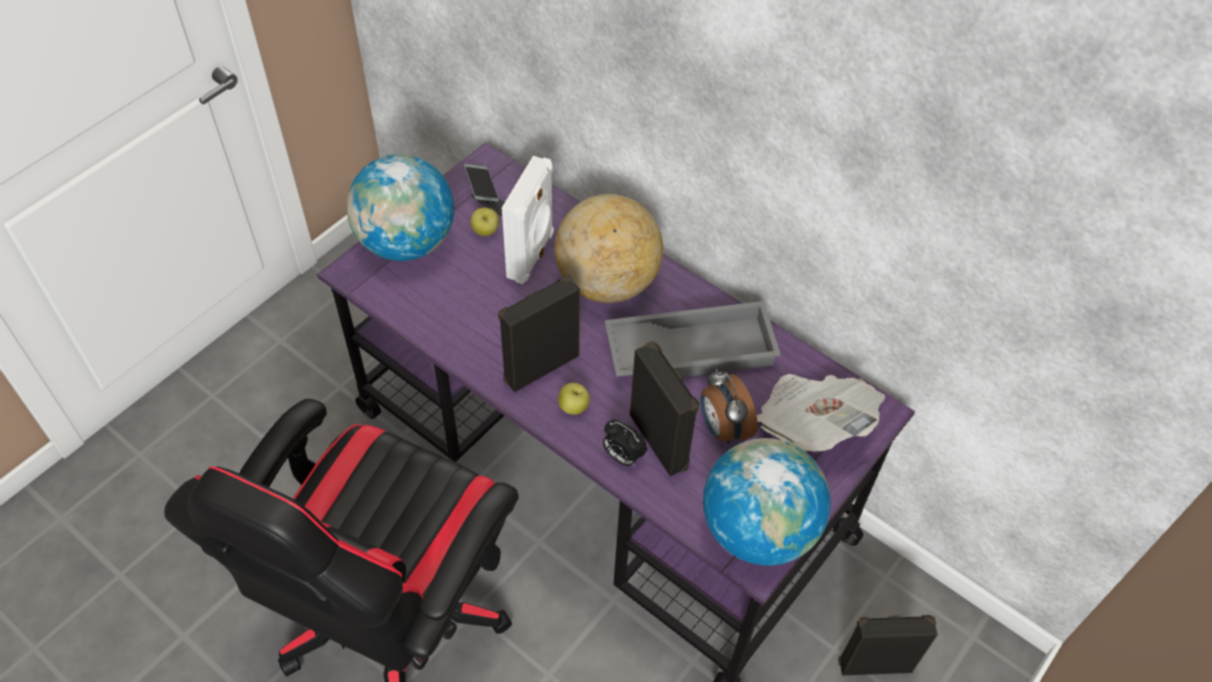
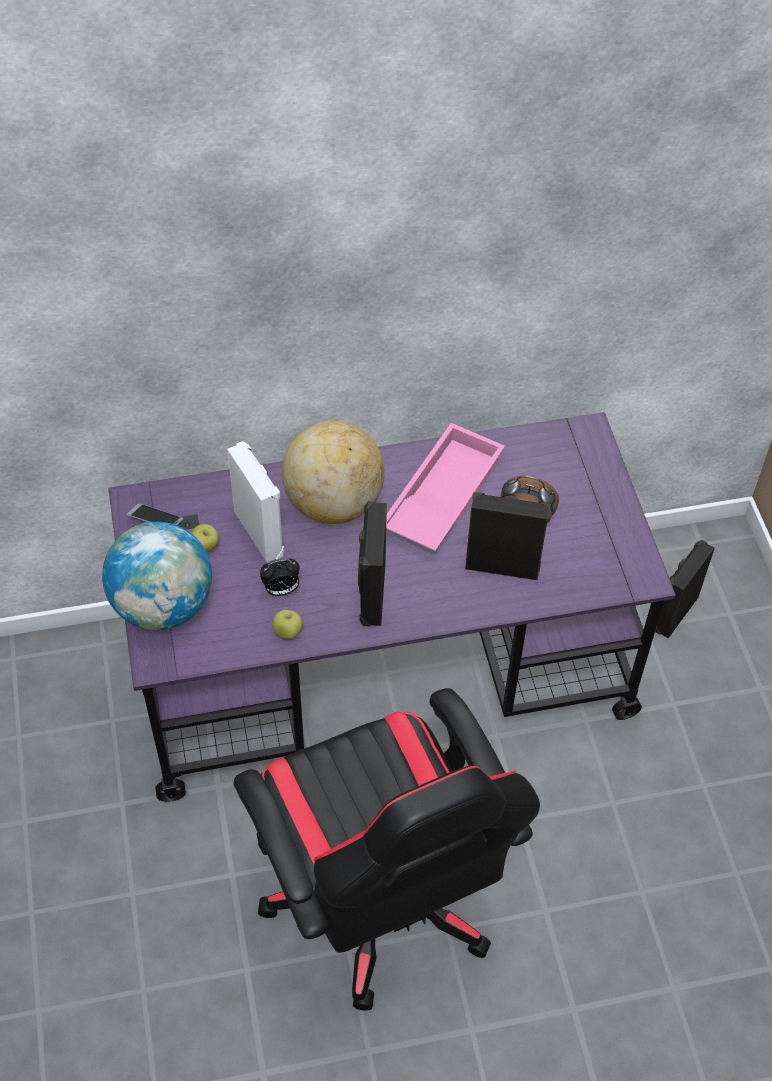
camera: 50 degrees left, 0 degrees up
apple [558,383,590,415] -> apple moved to [272,610,303,639]
alarm clock [603,420,647,466] -> alarm clock moved to [260,559,300,596]
grey tray [604,301,781,377] -> pink tray [386,423,505,551]
globe [703,438,831,566] -> none
newspaper [757,374,885,451] -> none

